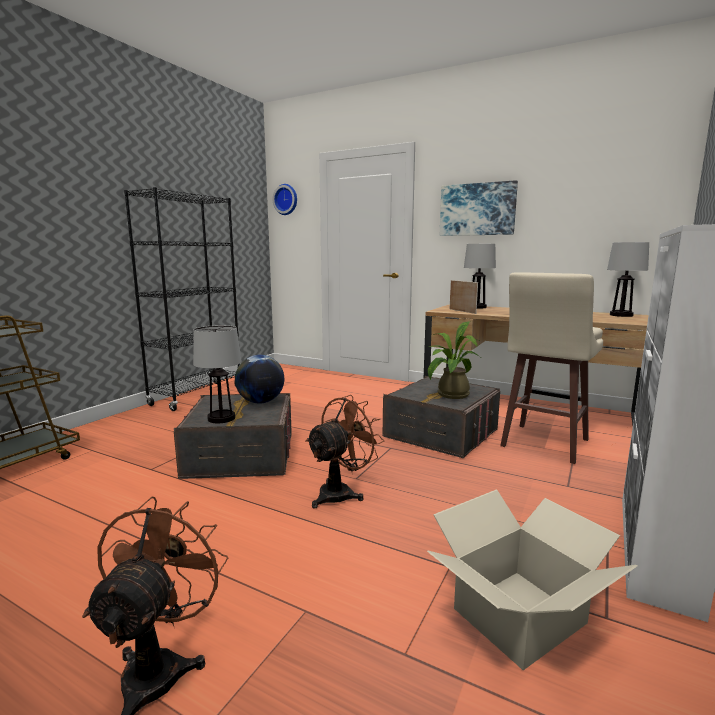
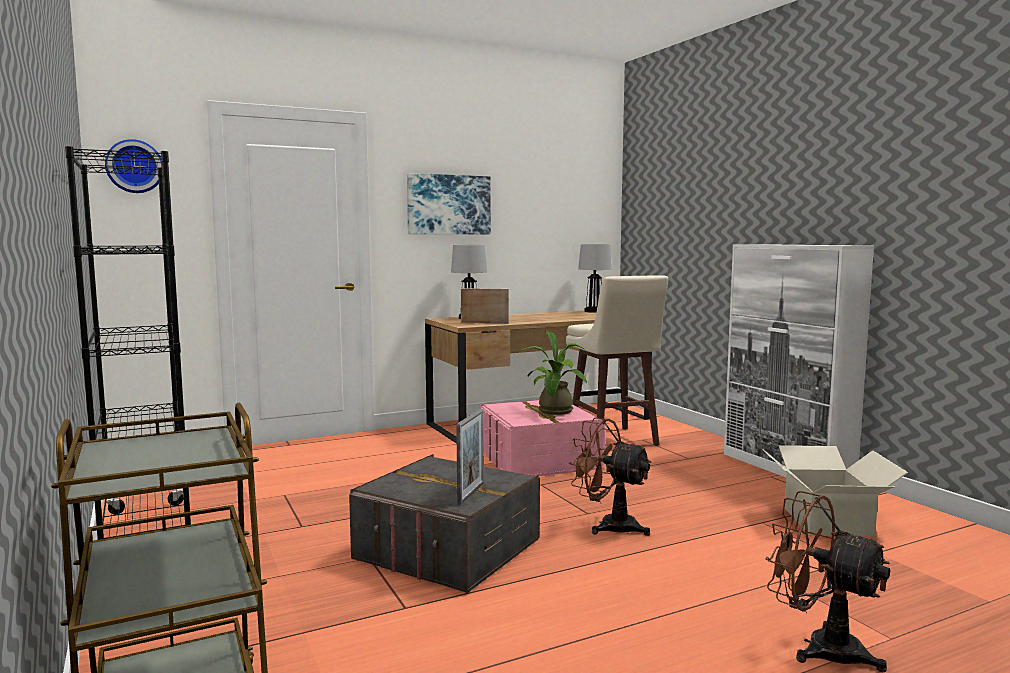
camera: 55 degrees left, 5 degrees down
table lamp [193,325,242,423] -> picture frame [456,409,484,505]
globe [235,355,284,404] -> none
brown fan [305,395,384,509] -> brown fan turned 45 degrees counterclockwise [569,417,652,536]
grey storage box [383,376,500,458] -> pink storage box [479,400,605,476]

